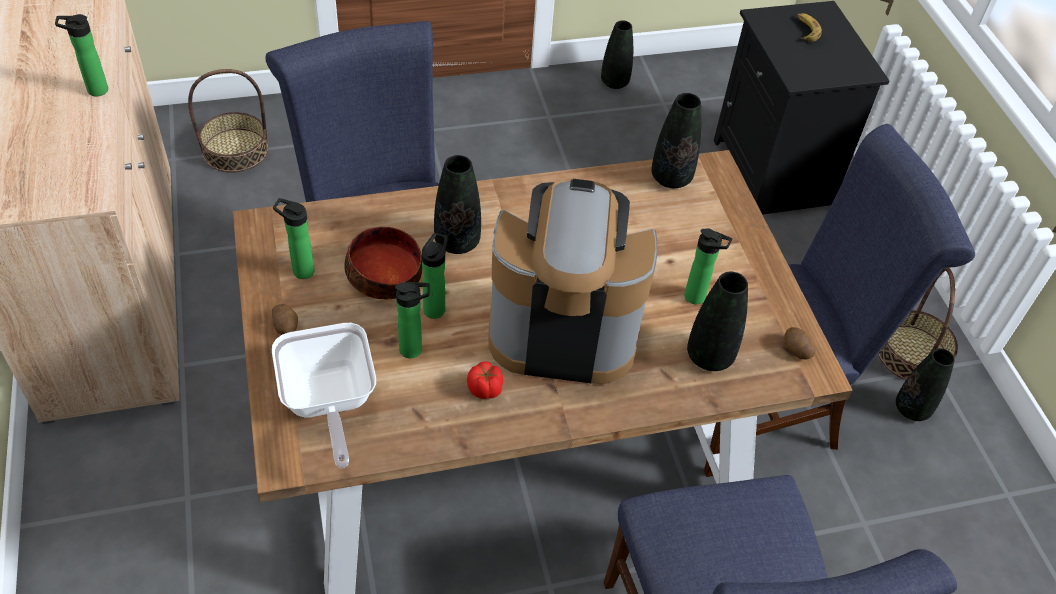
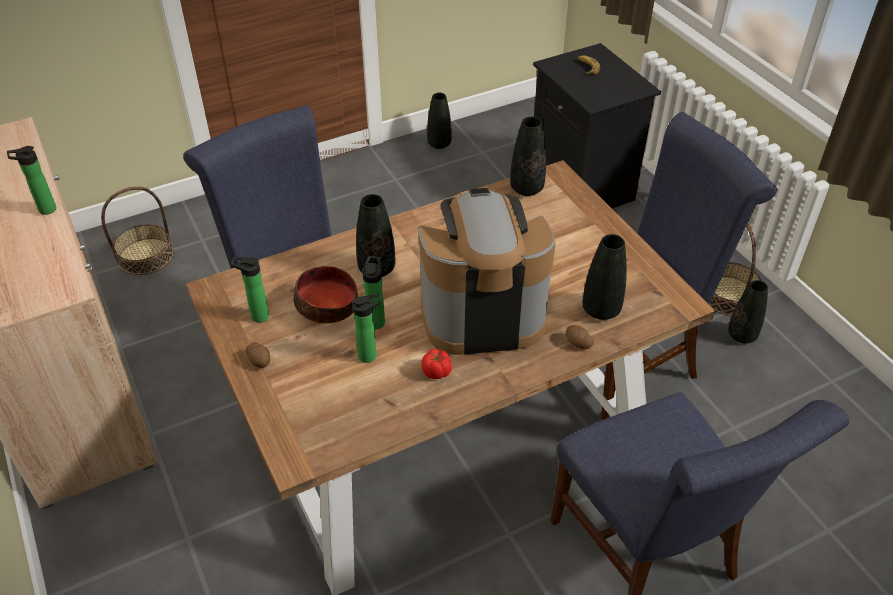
camera: 10 degrees left, 5 degrees down
frying pan [272,323,376,468] -> none
bottle [684,228,732,304] -> none
potato [784,327,816,359] -> potato moved to [566,325,594,349]

